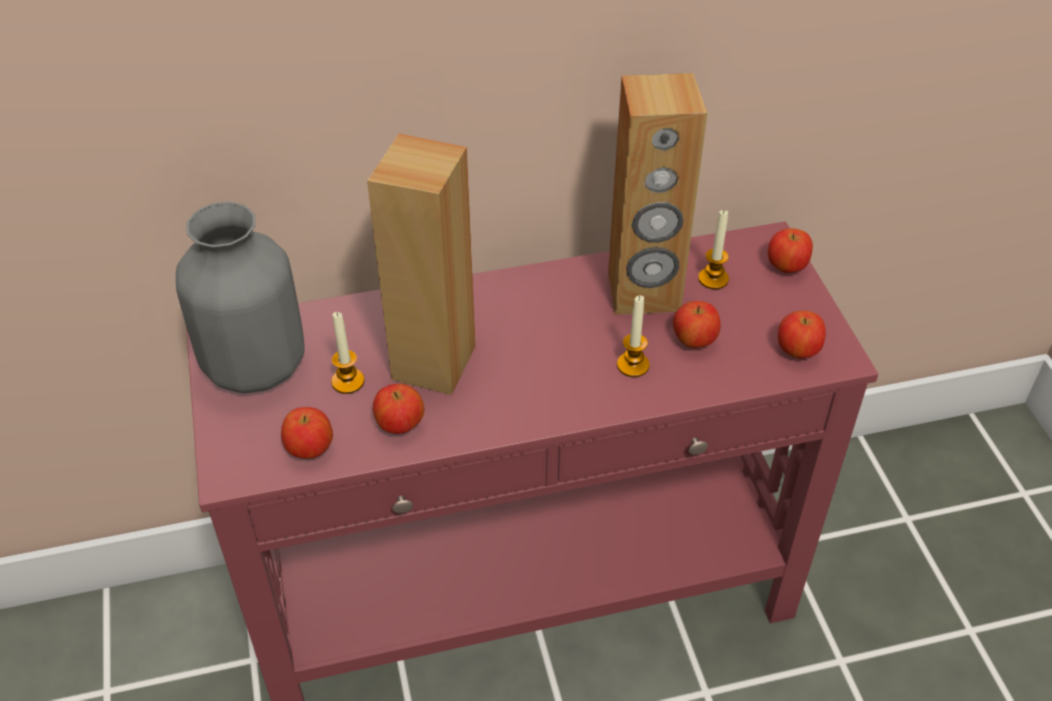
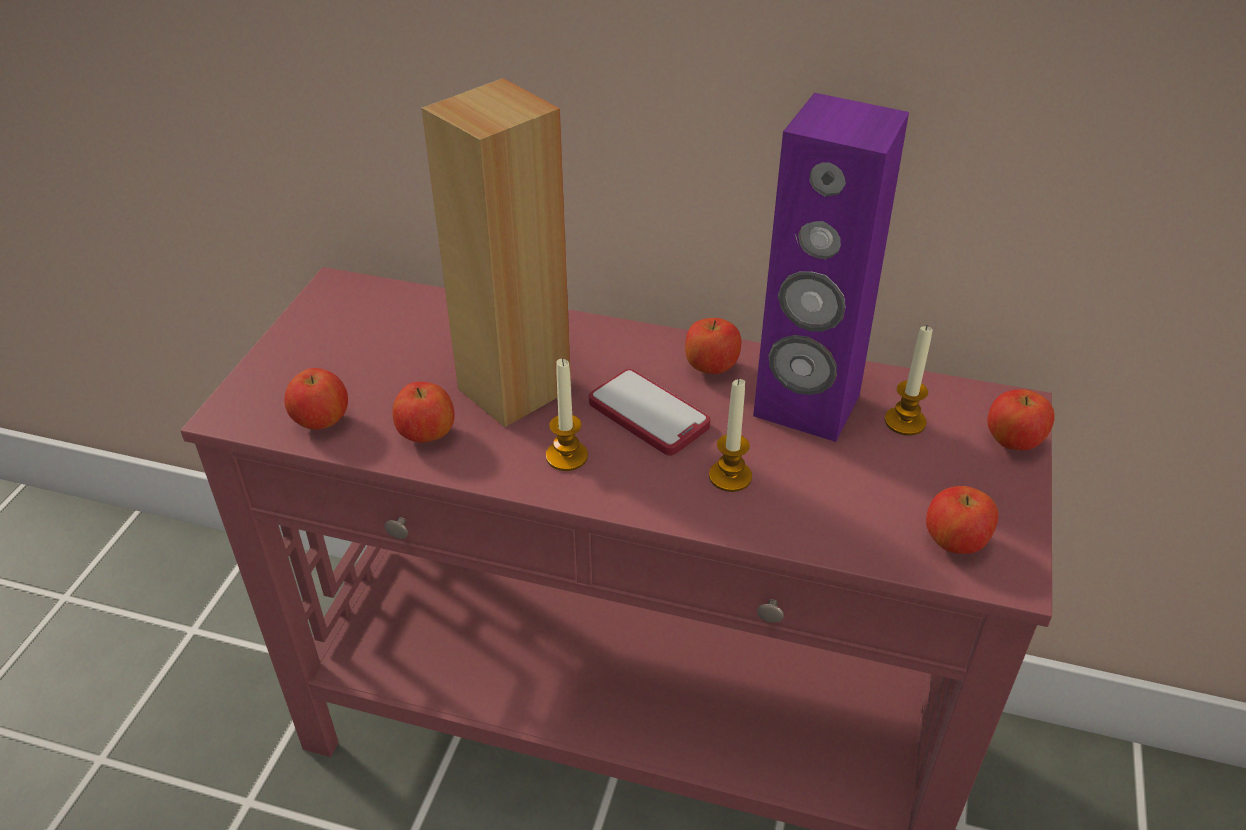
camera: 30 degrees right, 5 degrees down
grey vase [176,202,304,393] -> none
candle [331,312,365,394] -> candle moved to [546,358,588,471]
brown speaker [608,73,707,315] -> purple speaker [753,93,909,442]
apple [673,301,721,348] -> apple moved to [685,318,741,374]
none -> phone [589,369,710,456]

